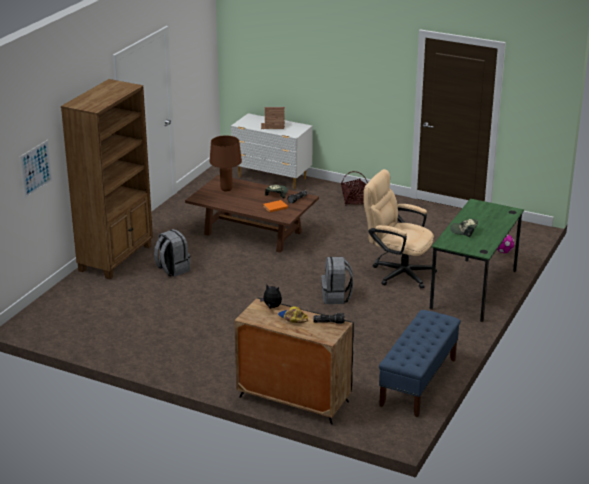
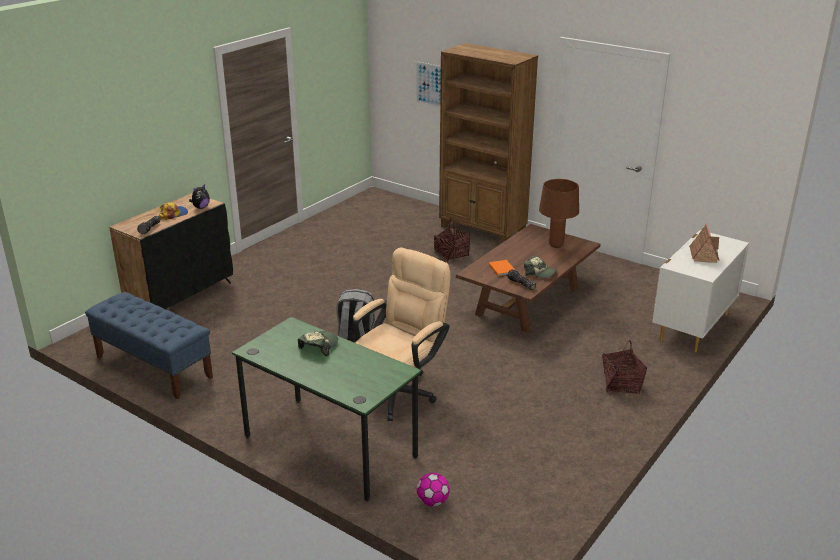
camera: 100 degrees right, 0 degrees up
grey backpack [154,229,191,277] -> basket [434,219,470,262]

